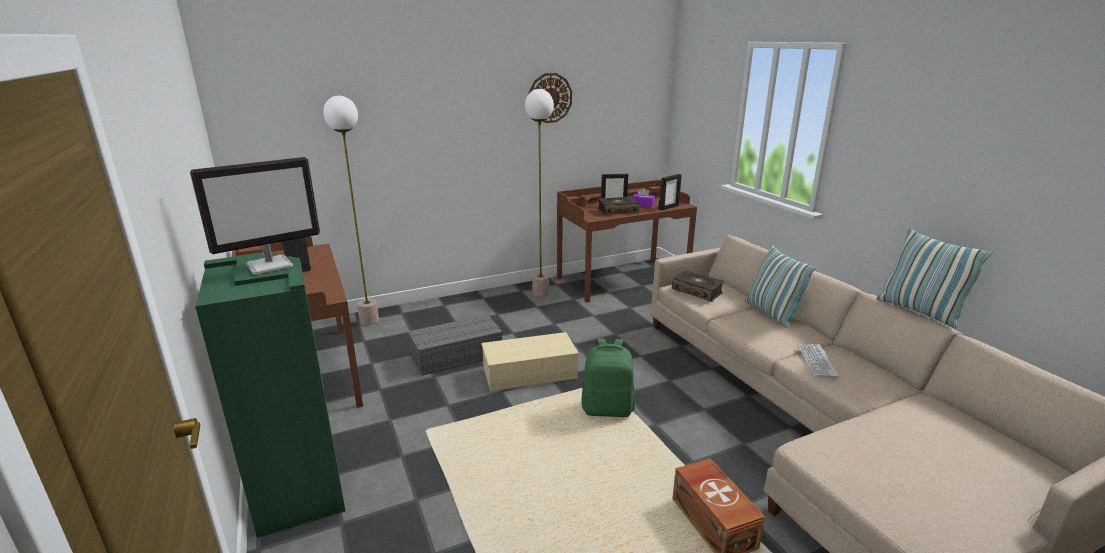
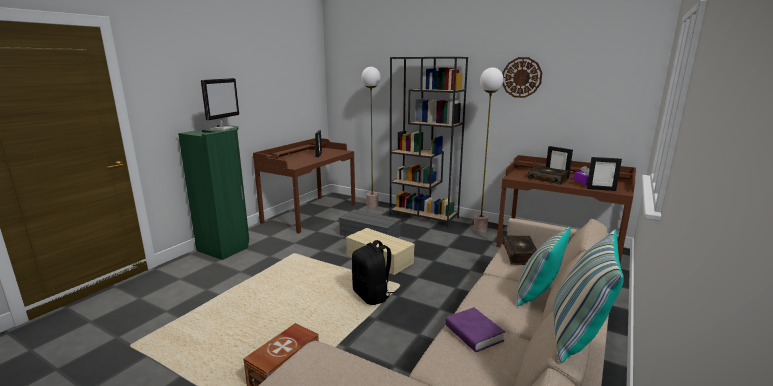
camera: 55 degrees right, 5 degrees down
monitor [190,157,320,274] -> monitor turned 90 degrees counterclockwise [201,78,239,131]
green backpack [581,338,635,417] -> black backpack [352,240,396,305]
keyboard [798,344,839,377] -> purple book [445,307,505,352]
none -> bookcase [390,57,468,227]

